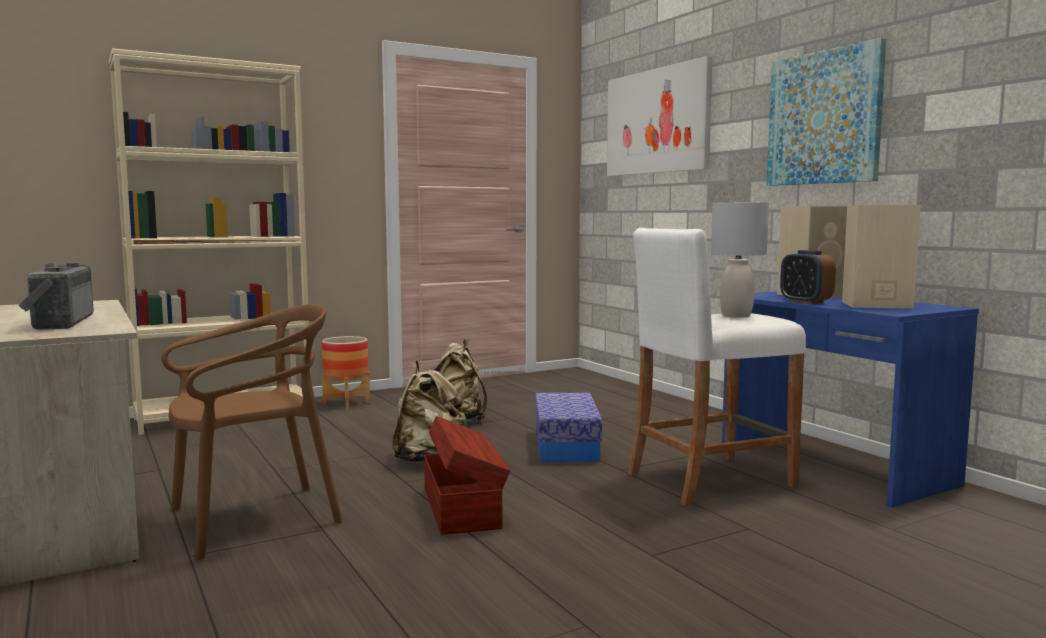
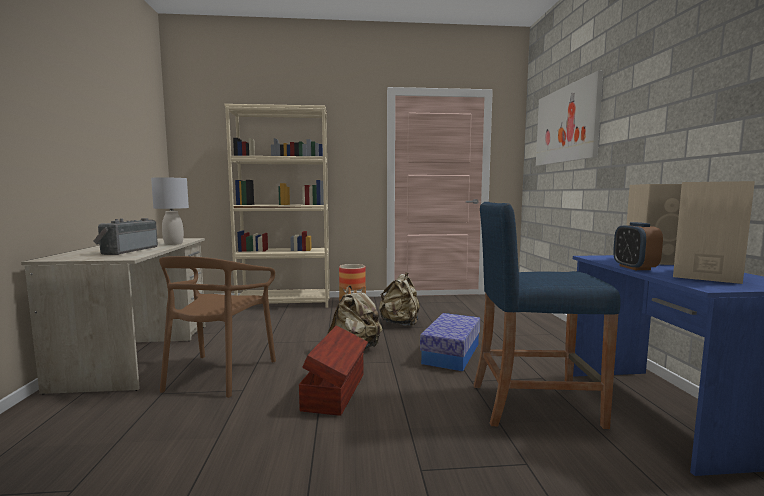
camera: 25 degrees right, 0 degrees up
brown chair [161,304,342,560] -> brown chair turned 105 degrees clockwise [159,256,276,398]
white stool [628,228,806,506] -> blue stool [473,202,621,429]
grey table lamp [711,202,769,318] -> grey table lamp moved to [151,177,189,245]
picture [767,38,886,186] -> none

